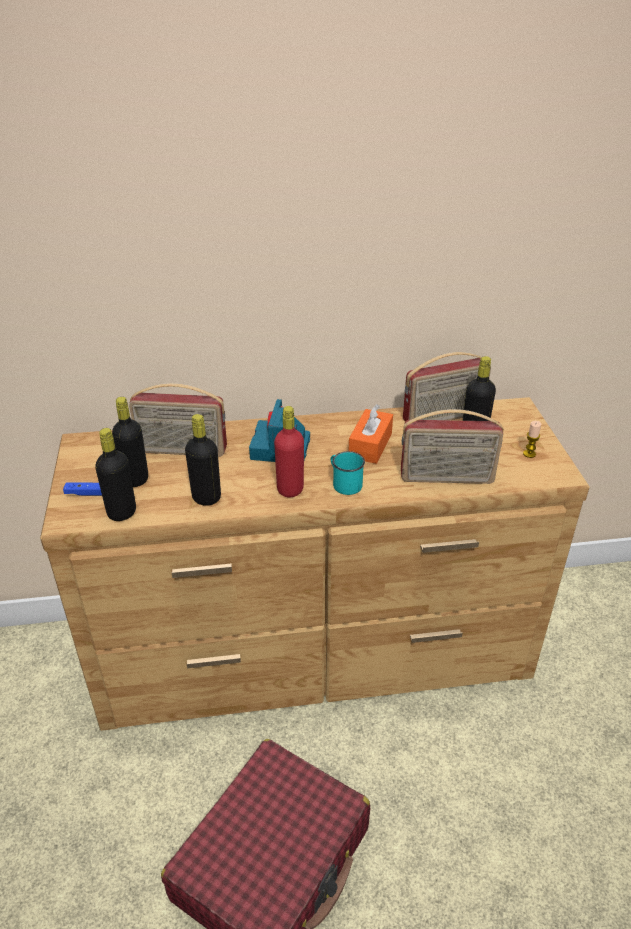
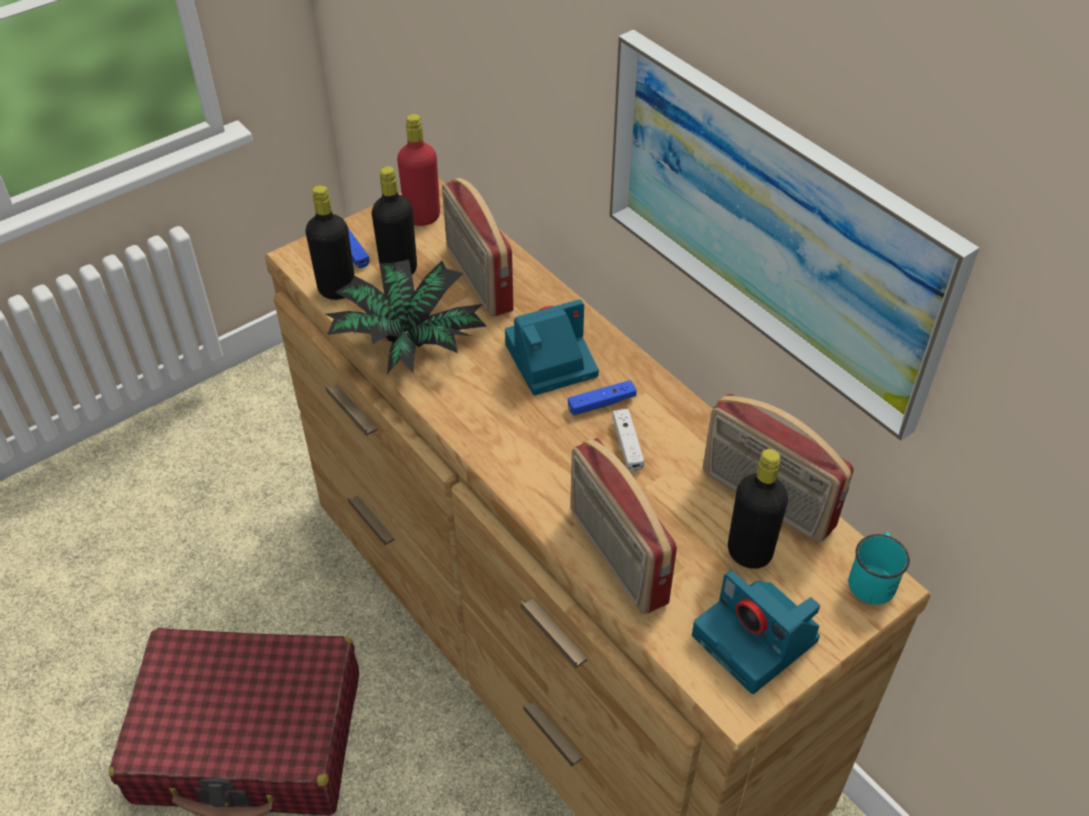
camera: 60 degrees right, 10 degrees up
black bottle [185,414,221,506] -> potted plant [326,260,486,374]
red bottle [274,406,304,497] -> red bottle moved to [397,114,440,226]
turquoise mug [331,451,365,495] -> turquoise mug moved to [848,532,910,605]
orange tissue box [349,404,393,464] -> white game controller [612,409,644,471]
candle [523,421,541,458] -> camera [692,570,820,694]
none -> blue game controller [568,380,637,415]
none -> picture [610,30,979,441]

